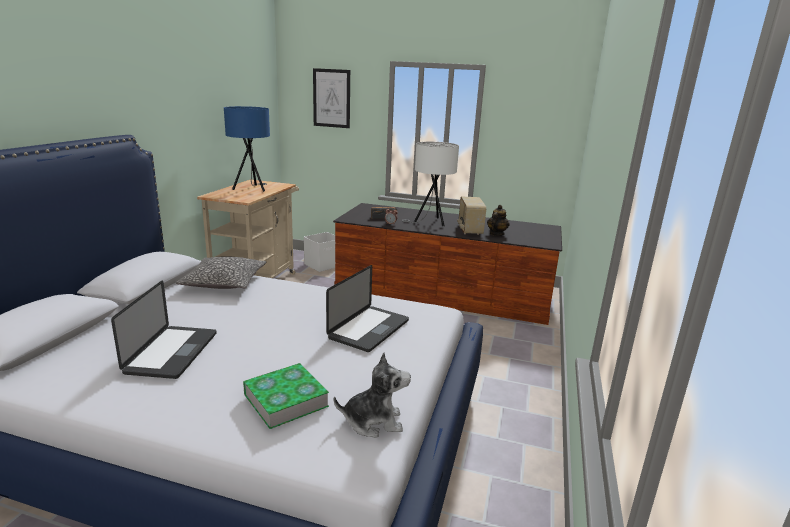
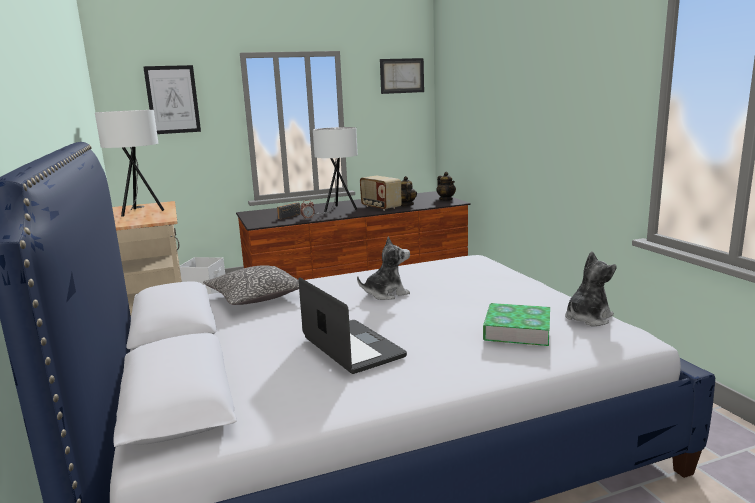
camera: 35 degrees left, 5 degrees down
blue table lamp [224,106,270,192] -> white table lamp [95,110,164,217]
laptop [326,265,409,352] -> none
none -> plush toy [357,236,410,300]
none -> picture [380,58,424,94]
none -> teapot [436,172,456,201]

